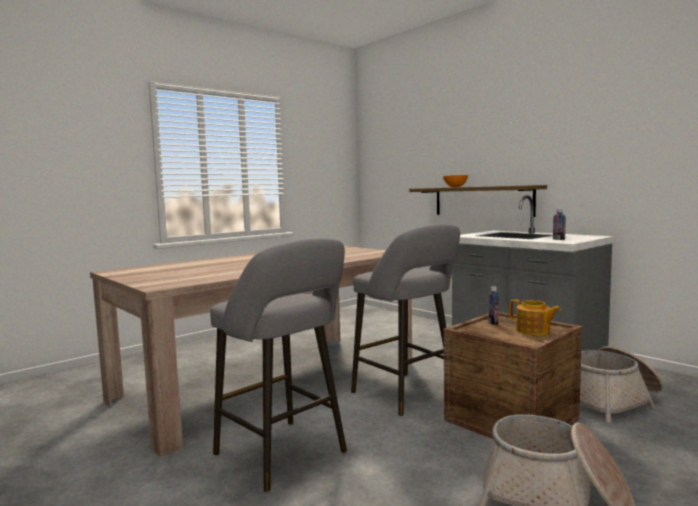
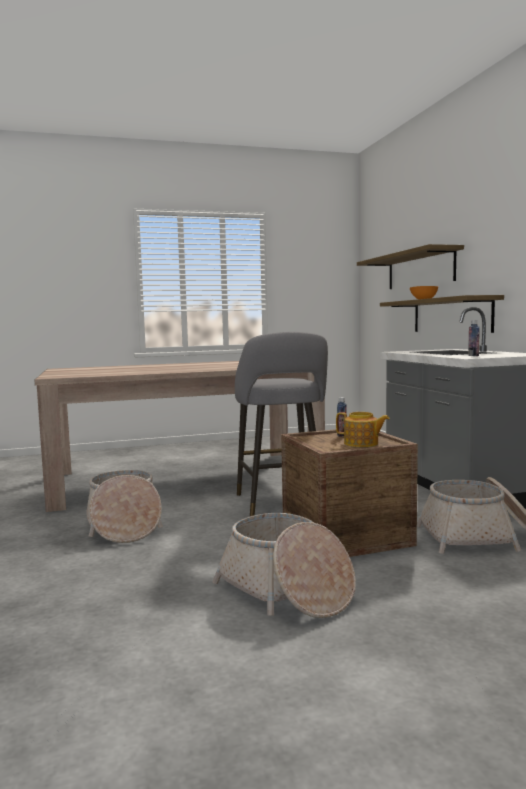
camera: 25 degrees right, 0 degrees up
grey stool [210,238,347,492] -> basket [86,470,163,543]
teapot [509,299,561,336] -> teapot turned 45 degrees counterclockwise [336,412,390,447]
none -> shelf [357,244,464,289]

